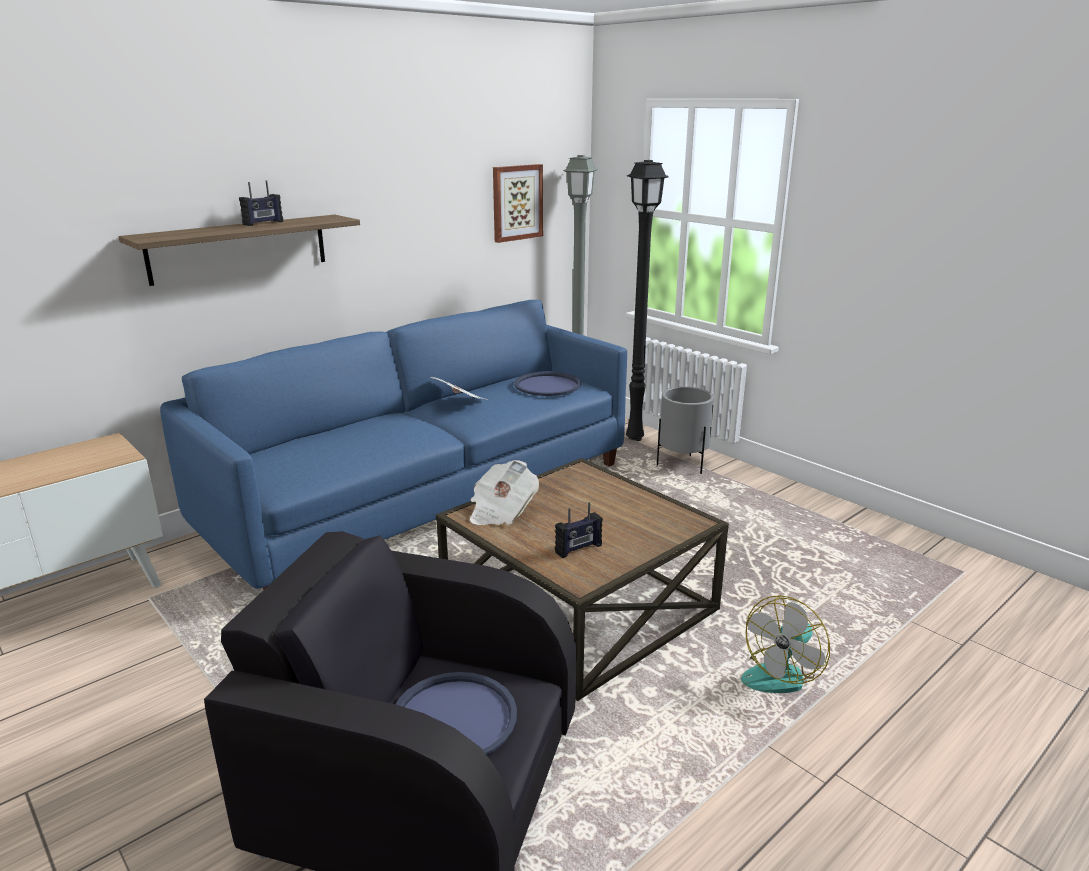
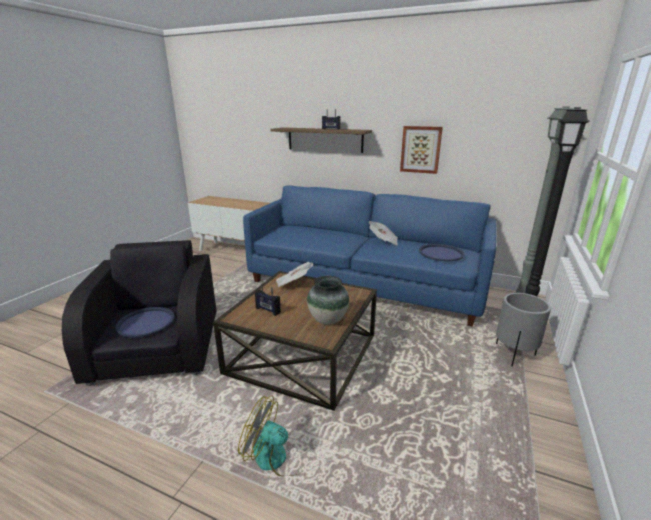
camera: 65 degrees right, 0 degrees up
picture [493,164,543,243] -> picture moved to [400,126,443,174]
none -> vase [307,276,349,325]

